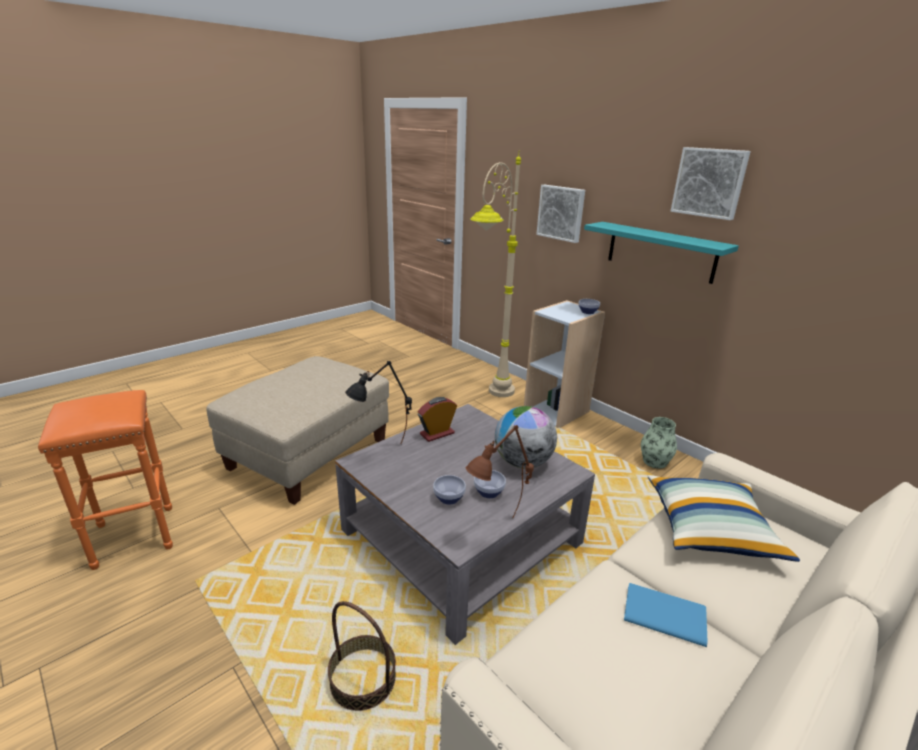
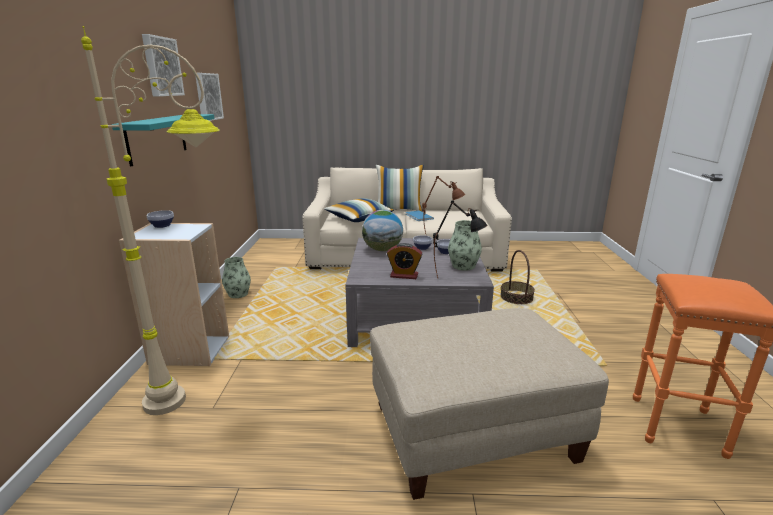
camera: 135 degrees left, 5 degrees down
picture [536,185,585,243] -> picture moved to [196,73,224,121]
none -> pillow [376,165,424,211]
none -> vase [448,220,482,271]

